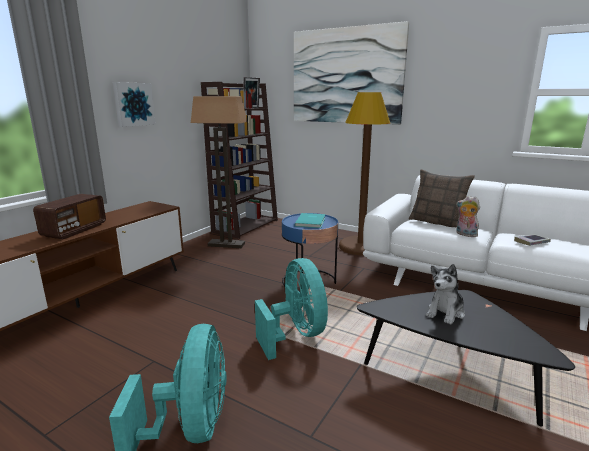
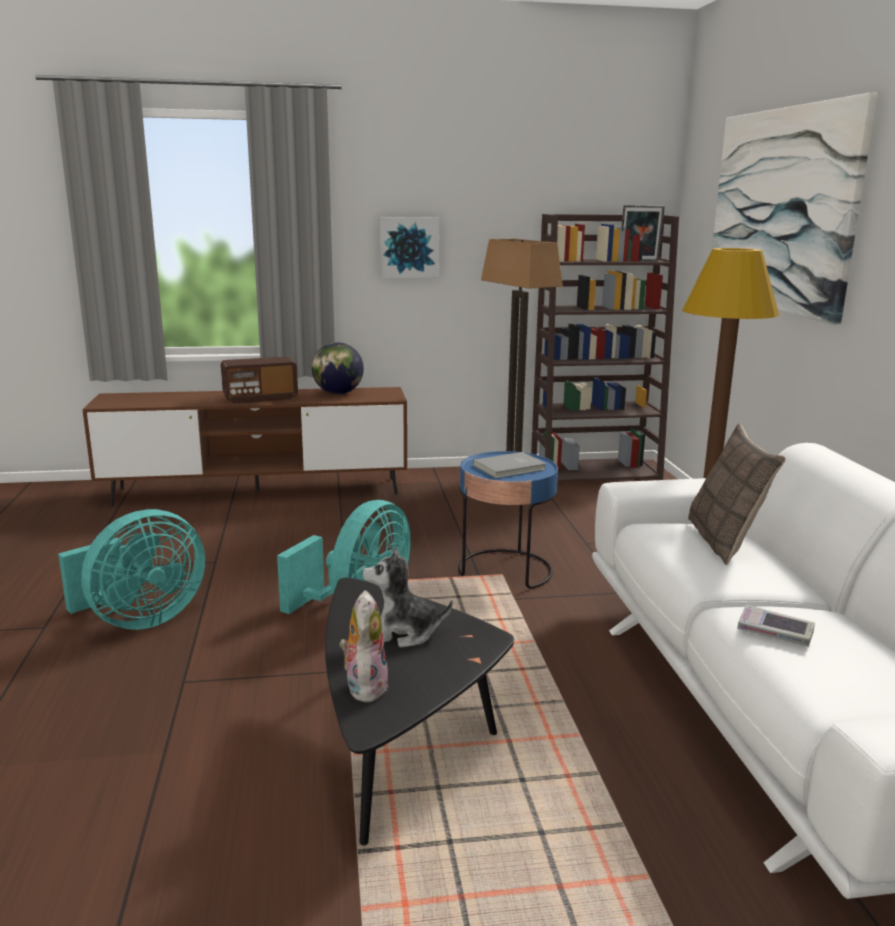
camera: 50 degrees right, 0 degrees up
turquoise book [295,213,325,228] -> grey book [473,452,546,478]
plush toy [456,196,480,237] -> plush toy moved to [340,590,388,703]
none -> globe [312,342,364,394]

